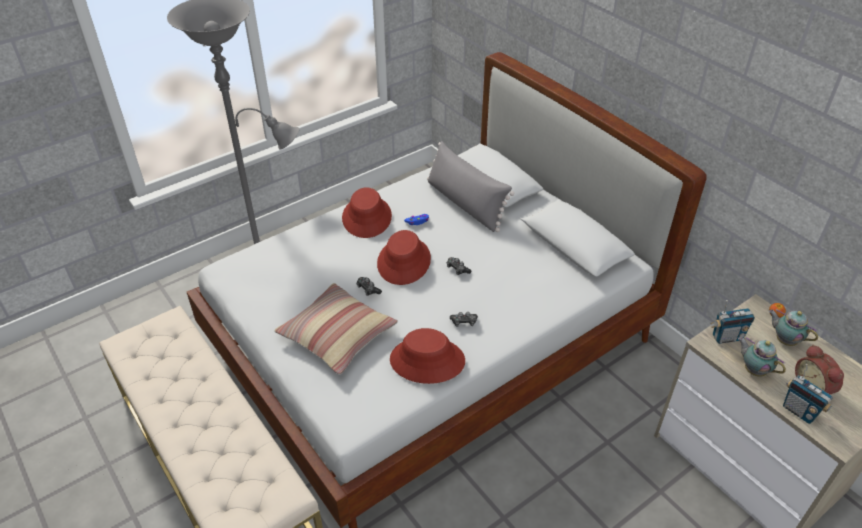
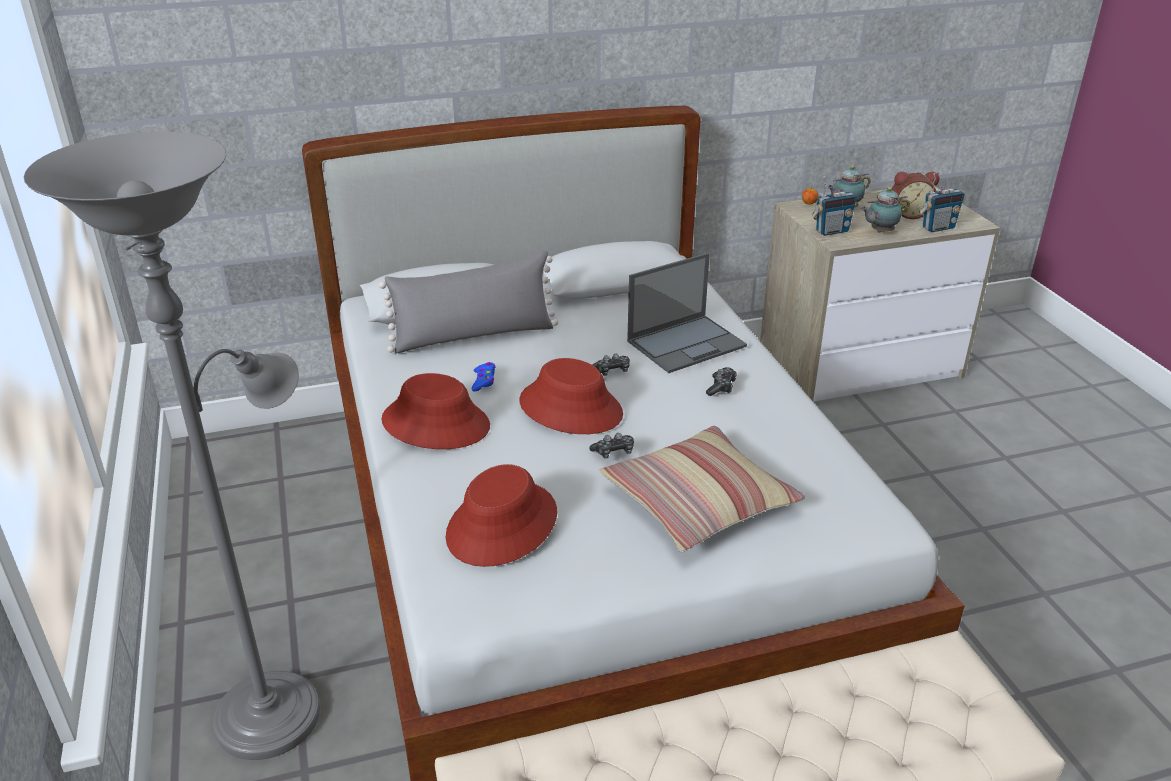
camera: 70 degrees left, 10 degrees down
red hat [390,328,465,384] -> red hat moved to [446,464,557,567]
radio [710,300,755,344] -> radio turned 60 degrees clockwise [812,176,857,236]
none -> laptop [627,253,747,373]

